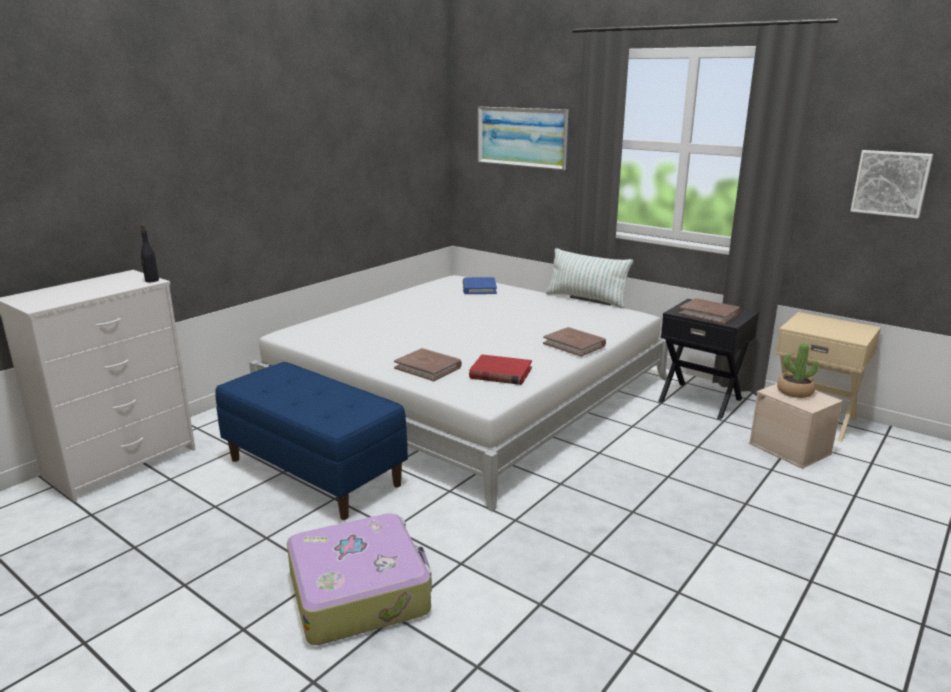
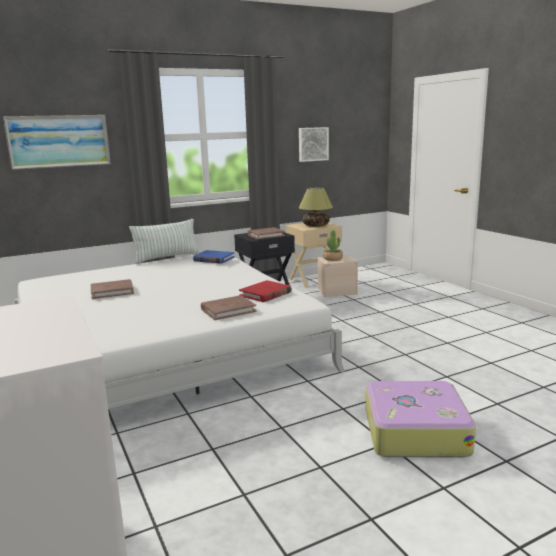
camera: 65 degrees left, 5 degrees down
black bottle [141,225,159,282] -> none
blue bench [215,362,408,520] -> none
blue book [463,277,497,294] -> blue book moved to [193,250,235,264]
brown book [543,327,606,357] -> brown book moved to [91,279,134,299]
none -> table lamp [299,188,333,227]

